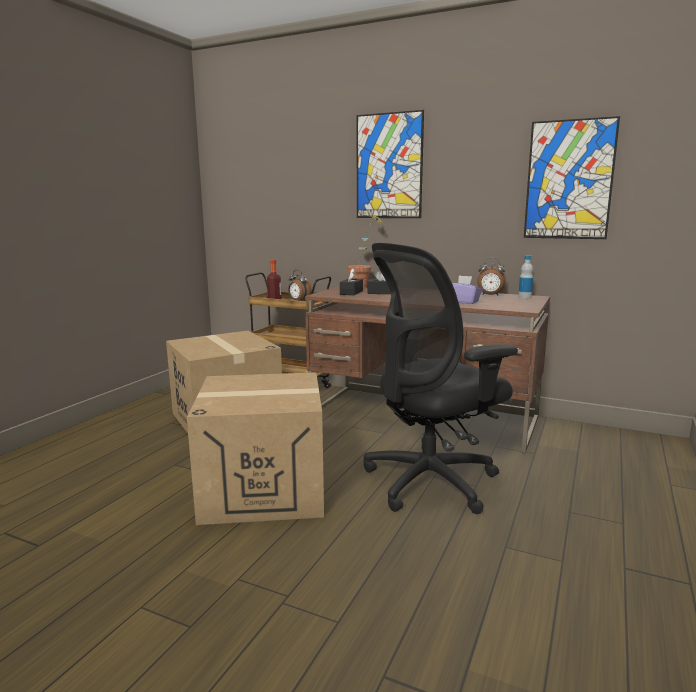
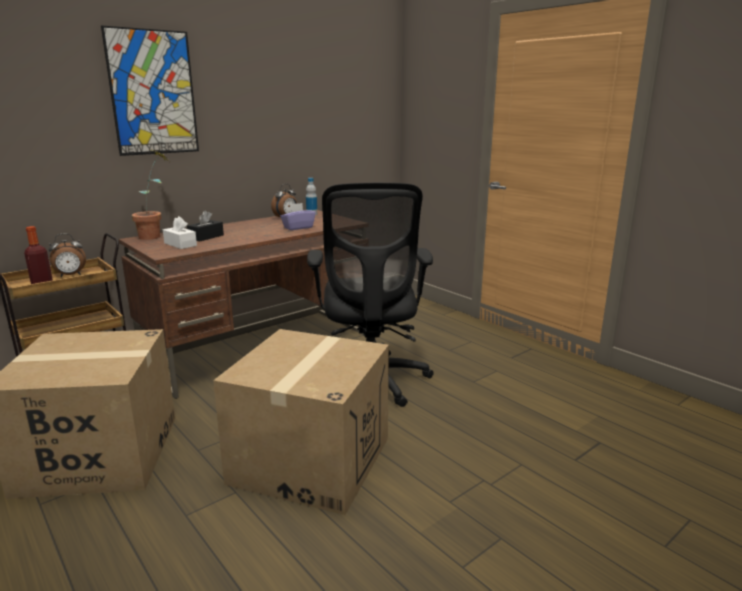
camera: 65 degrees left, 5 degrees up
black tissue box [340,268,363,295] -> white tissue box [163,216,197,249]
picture [524,116,620,239] -> none

